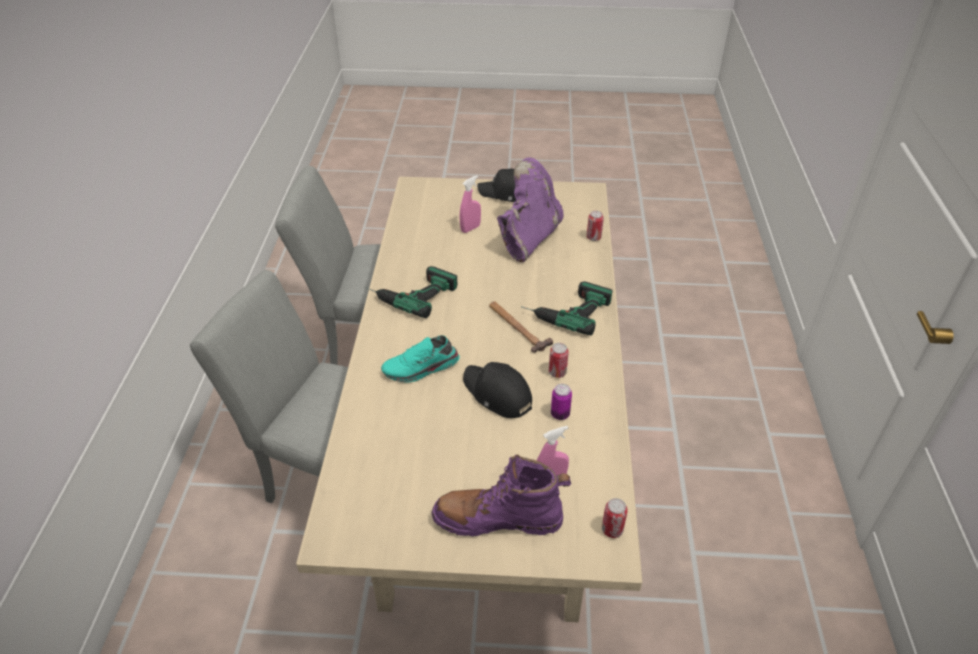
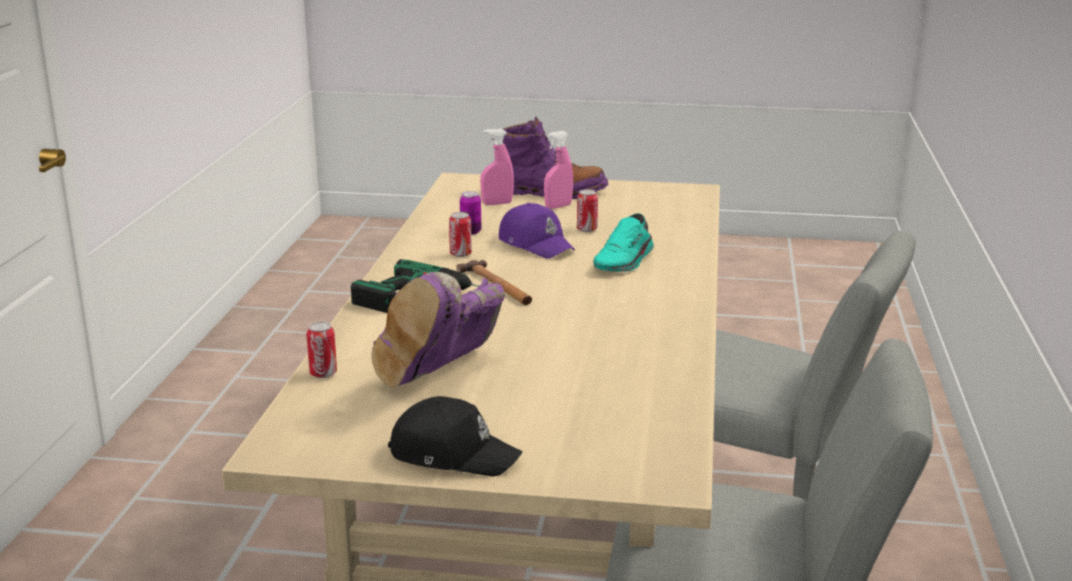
camera: 175 degrees left, 20 degrees down
power drill [365,266,458,318] -> none
turquoise shoe [381,335,460,383] -> turquoise shoe turned 135 degrees clockwise [593,213,654,272]
pink spray bottle [459,176,481,233] -> pink spray bottle moved to [544,131,573,209]
black cap [463,362,532,418] -> purple cap [499,203,575,258]
can [602,498,628,538] -> can moved to [577,189,598,232]

